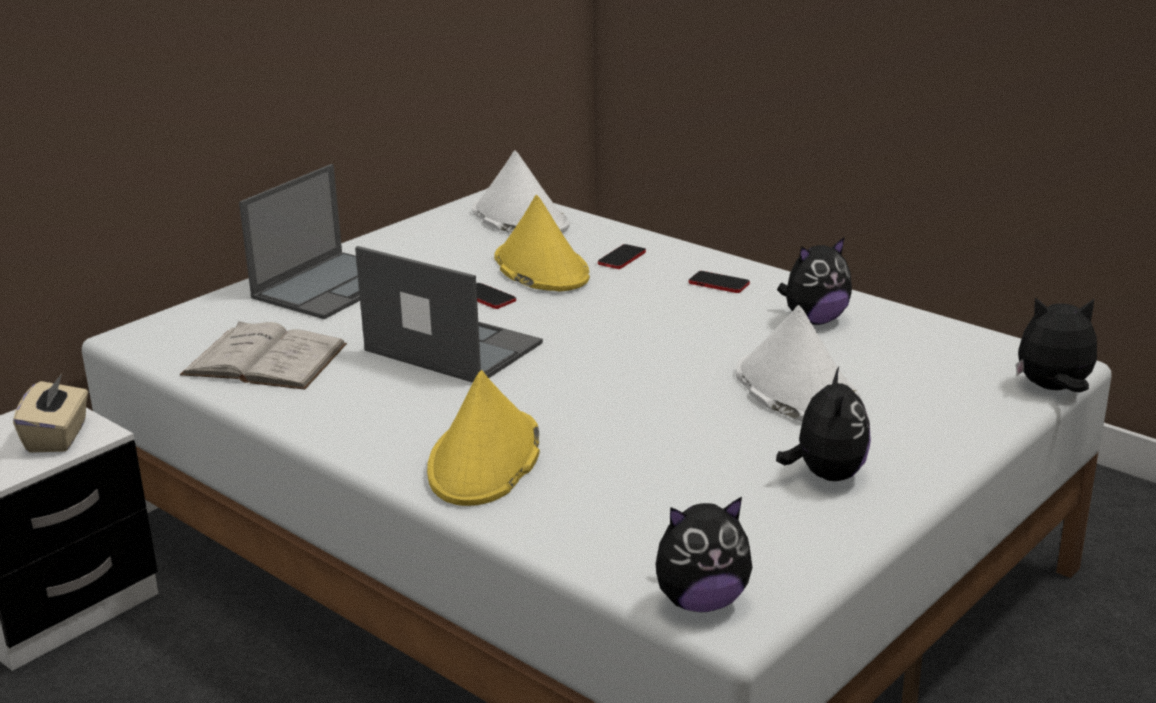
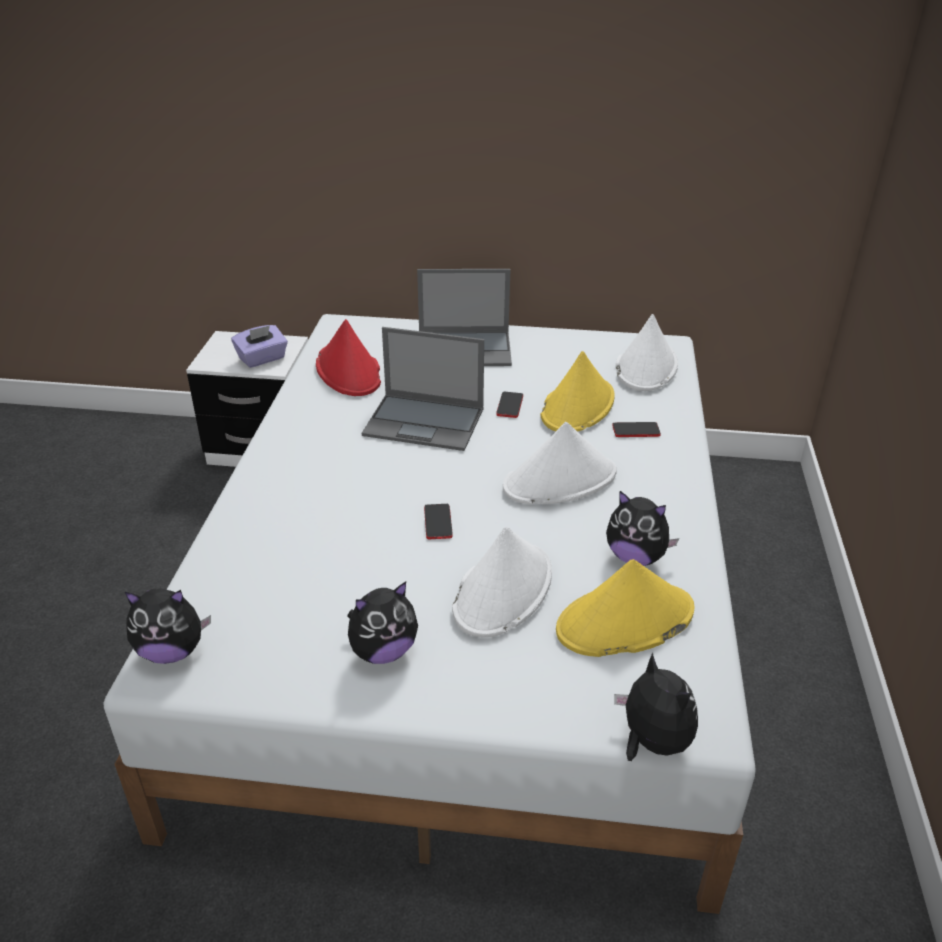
camera: 55 degrees right, 10 degrees up
beige tissue box [13,374,88,453] -> purple tissue box [231,325,288,368]
white book [180,321,347,390] -> red hat [316,319,381,396]
laptop [355,246,543,383] -> laptop turned 105 degrees clockwise [362,327,484,451]
yellow hat [427,370,540,506] -> yellow hat moved to [556,559,694,657]
plush toy [656,497,752,612] -> plush toy turned 45 degrees counterclockwise [125,588,211,664]
phone [689,271,750,293] -> phone moved to [424,504,453,539]
none -> white hat [503,422,617,504]

